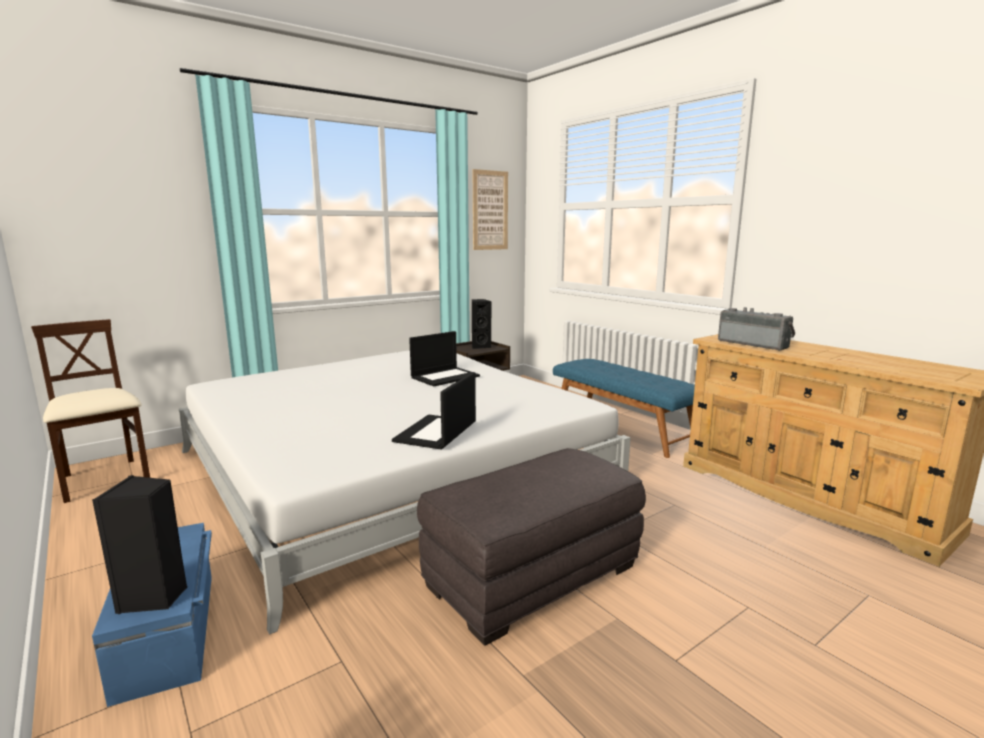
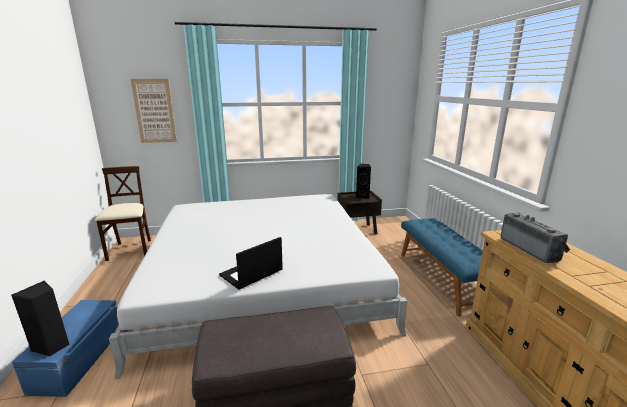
camera: 25 degrees right, 5 degrees up
laptop [409,331,480,387] -> none
picture [473,169,508,250] -> picture moved to [131,79,177,143]

